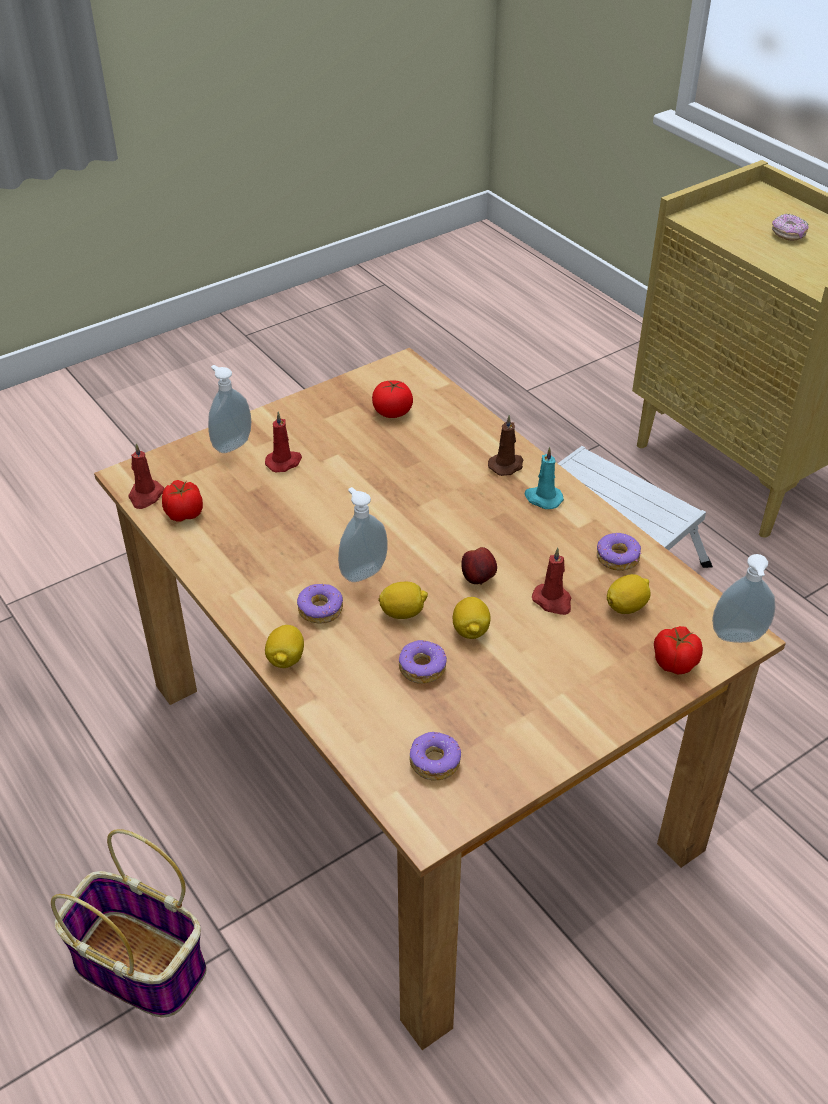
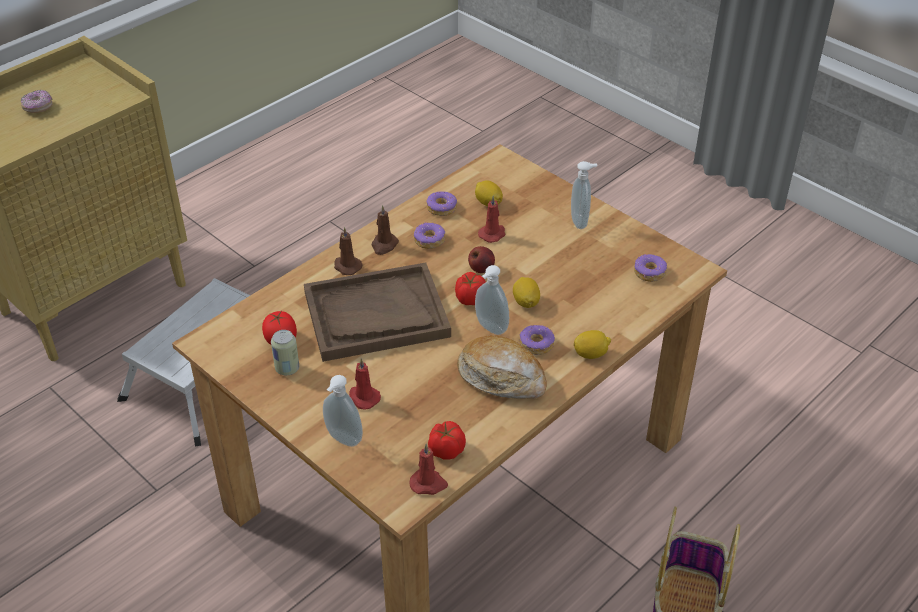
camera: 100 degrees left, 0 degrees up
donut [399,640,447,684] -> donut moved to [414,222,445,249]
lemon [453,597,490,639] -> none
turquoise candle [525,447,564,509] -> brown candle [371,205,399,255]
tomato [654,626,703,675] -> tomato moved to [455,272,486,305]
soap dispenser [712,554,775,643] -> soap dispenser moved to [571,161,597,229]
none -> can [271,330,299,375]
none -> brown tray [304,263,451,362]
none -> bread [457,335,547,399]

